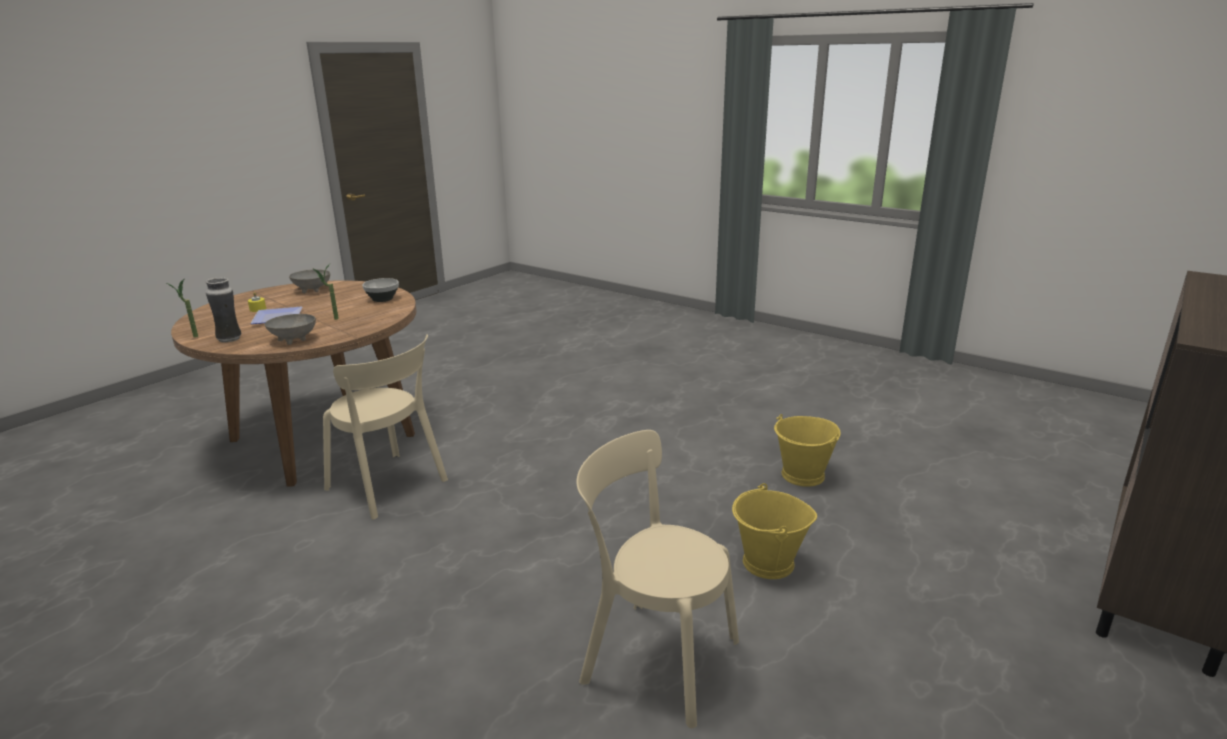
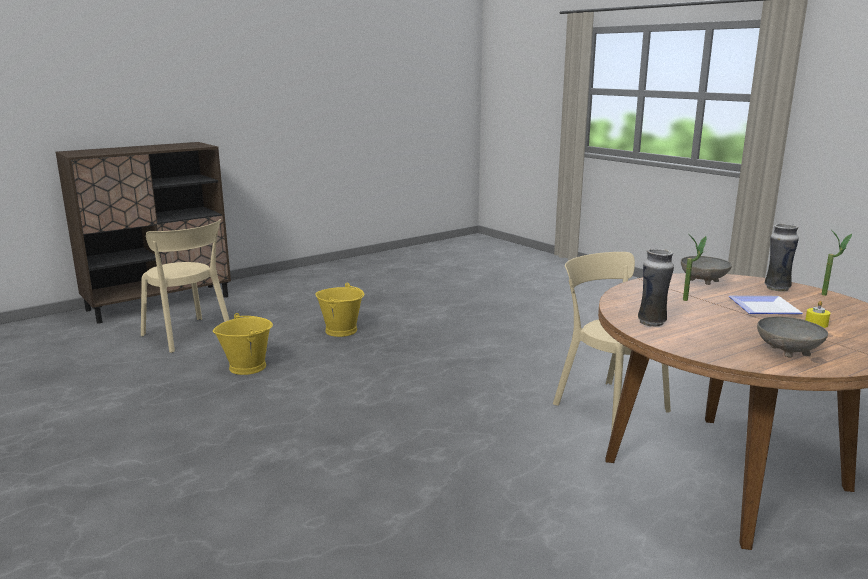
camera: 165 degrees left, 5 degrees down
bowl [362,278,399,302] -> vase [638,248,674,327]
beige chair [576,430,739,728] -> beige chair moved to [141,219,230,353]

